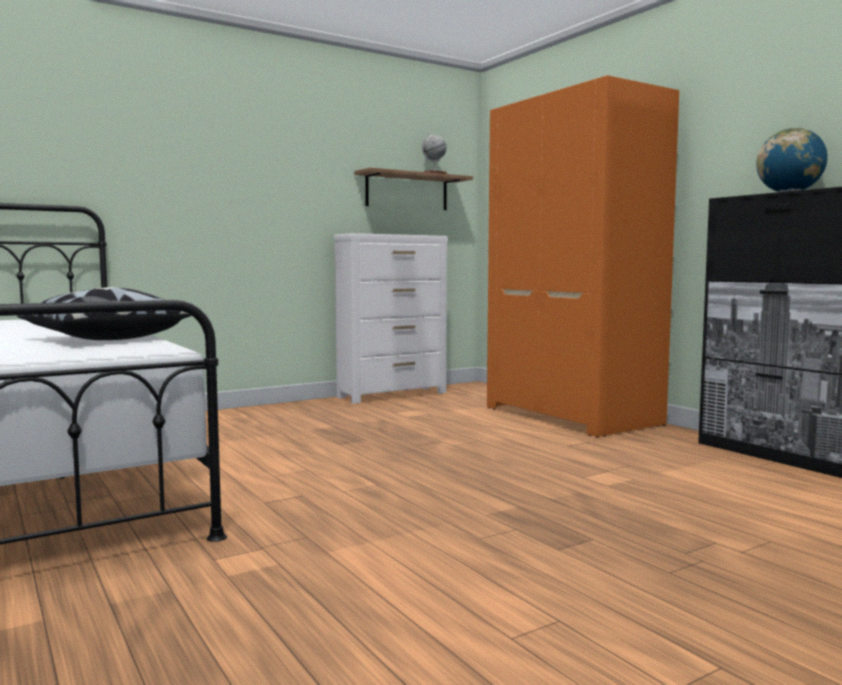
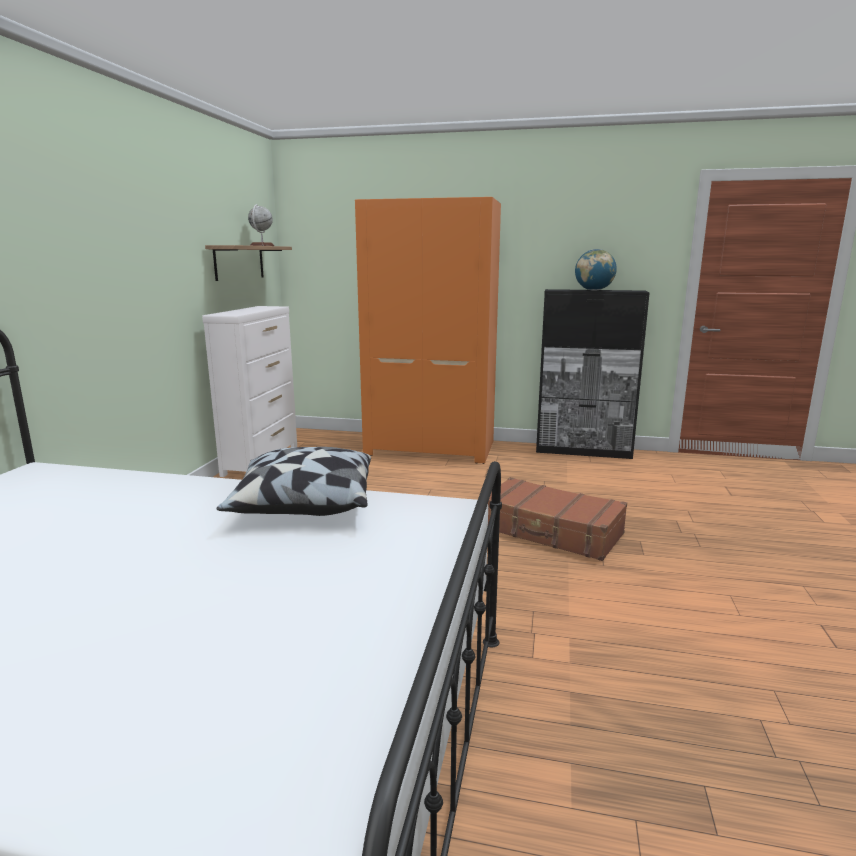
camera: 45 degrees left, 10 degrees up
none -> brown suitcase [488,477,627,561]

